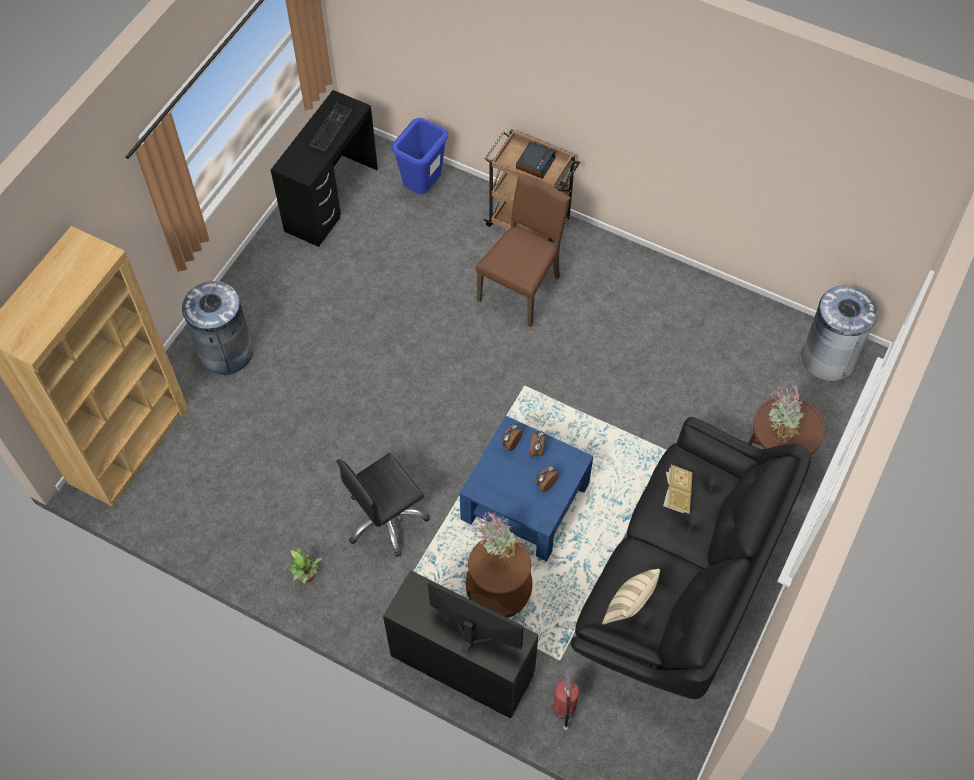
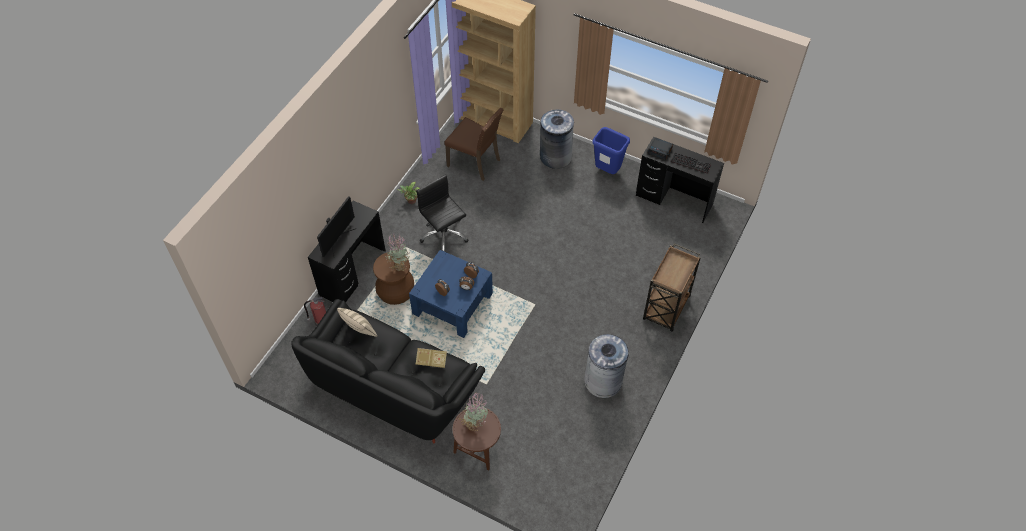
camera: 90 degrees right, 5 degrees down
blue trash can [392,118,448,194] -> blue trash can moved to [592,127,630,174]
brown chair [476,174,571,328] -> brown chair moved to [444,108,503,181]
alarm clock [516,142,556,179] -> alarm clock moved to [648,138,673,160]
grey trash can [801,286,878,381] -> grey trash can moved to [584,334,629,398]

